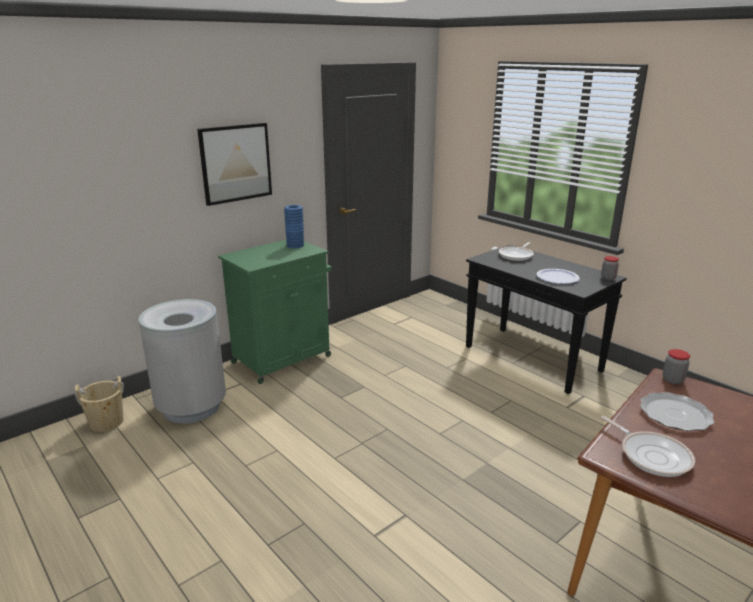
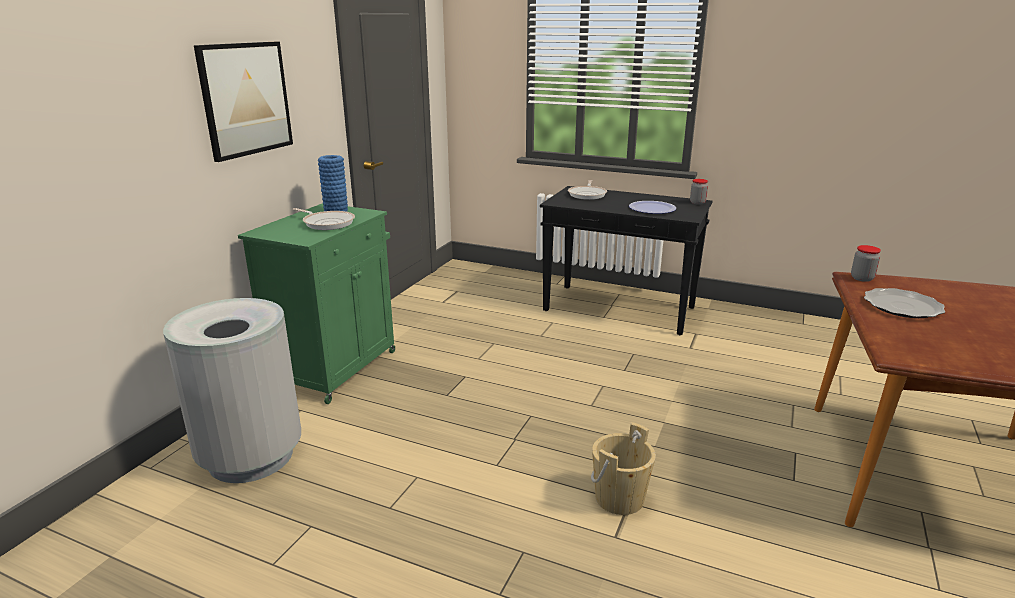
camera: 25 degrees left, 0 degrees up
beige bucket [75,376,124,432] -> beige bucket moved to [591,422,656,515]
frying pan [601,416,695,477] -> frying pan moved to [293,208,355,230]

